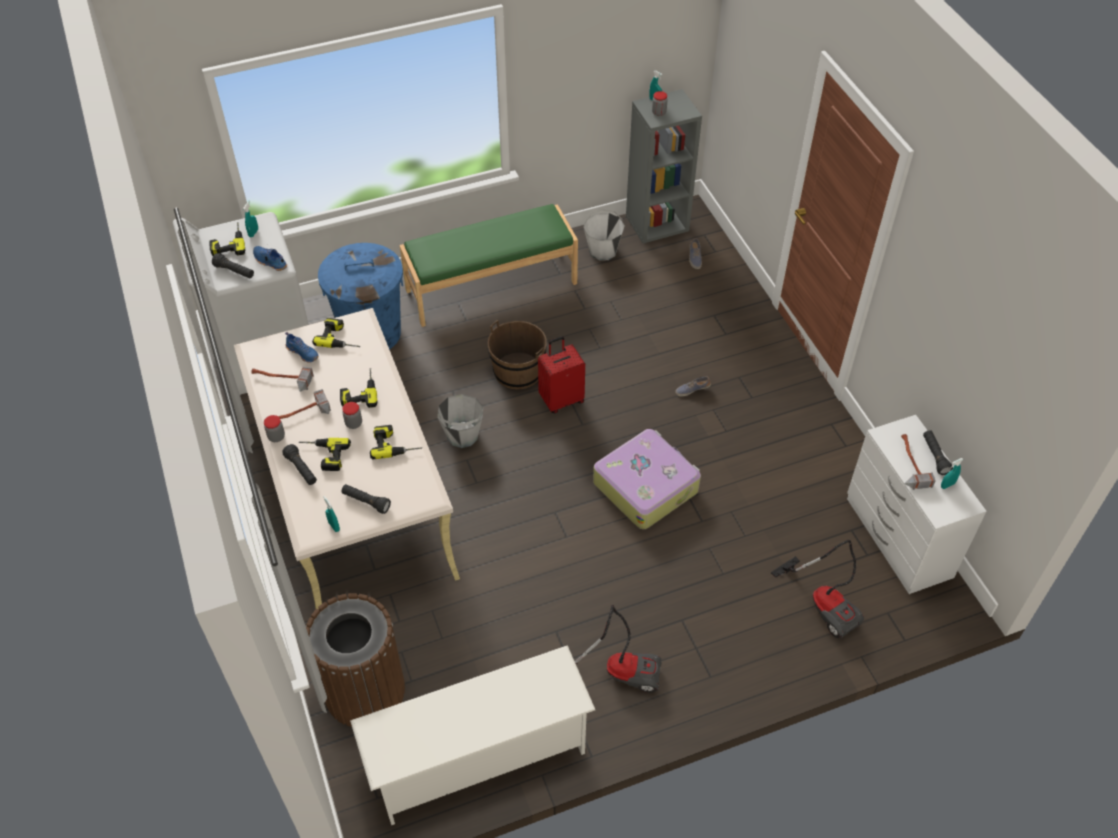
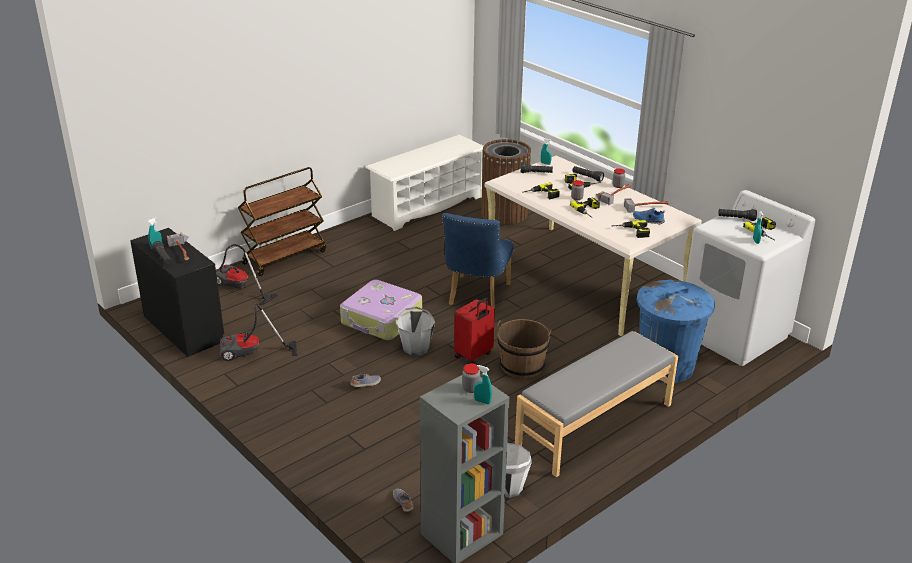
camera: 160 degrees right, 20 degrees down
blue shoe [253,246,287,271] -> none
green bench [400,204,578,327] -> grey bench [515,331,678,477]
grey bucket [437,394,483,448] -> grey bucket moved to [396,307,435,355]
vacuum cleaner [575,605,662,693] -> vacuum cleaner moved to [220,303,297,361]
white dresser [847,415,987,594] -> black dresser [130,228,224,357]
none -> brown cart [238,167,326,276]
none -> blue chair [442,213,514,308]

